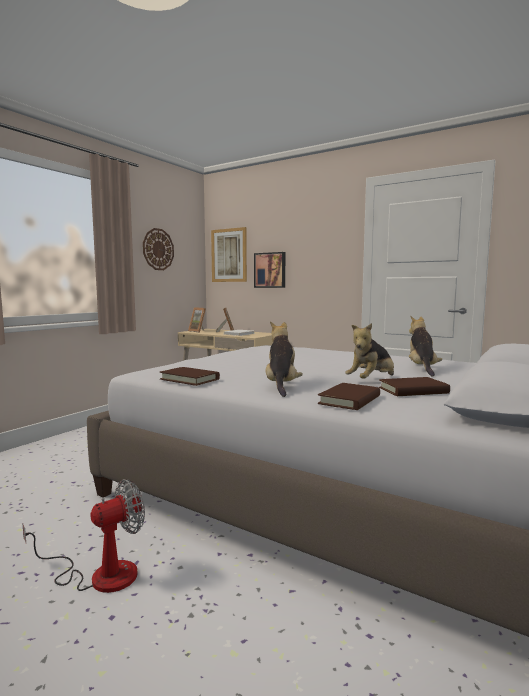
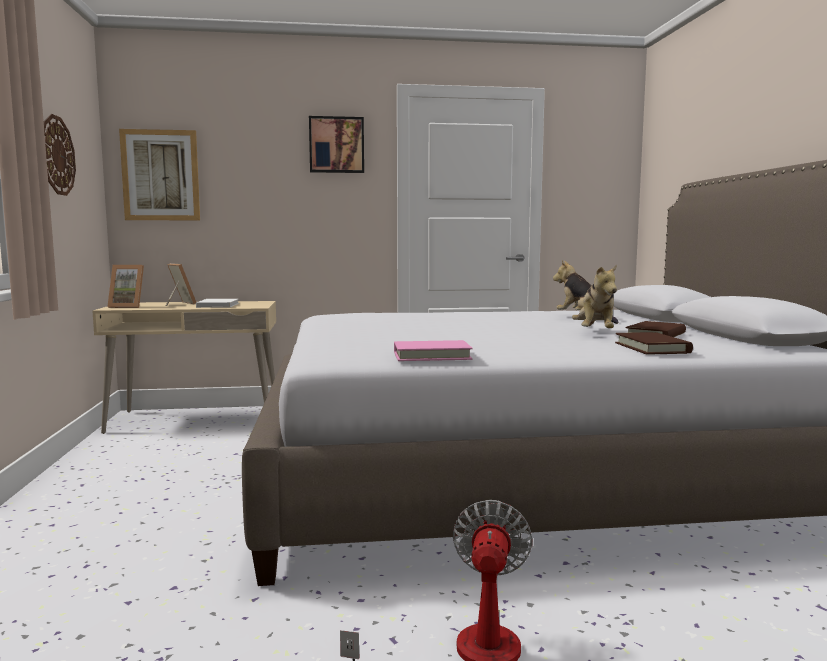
camera: 40 degrees left, 0 degrees up
brown book [160,367,220,386] -> pink book [394,340,473,361]
picture [254,252,285,288] -> picture moved to [309,116,364,173]
plush toy [265,321,303,397] -> none

